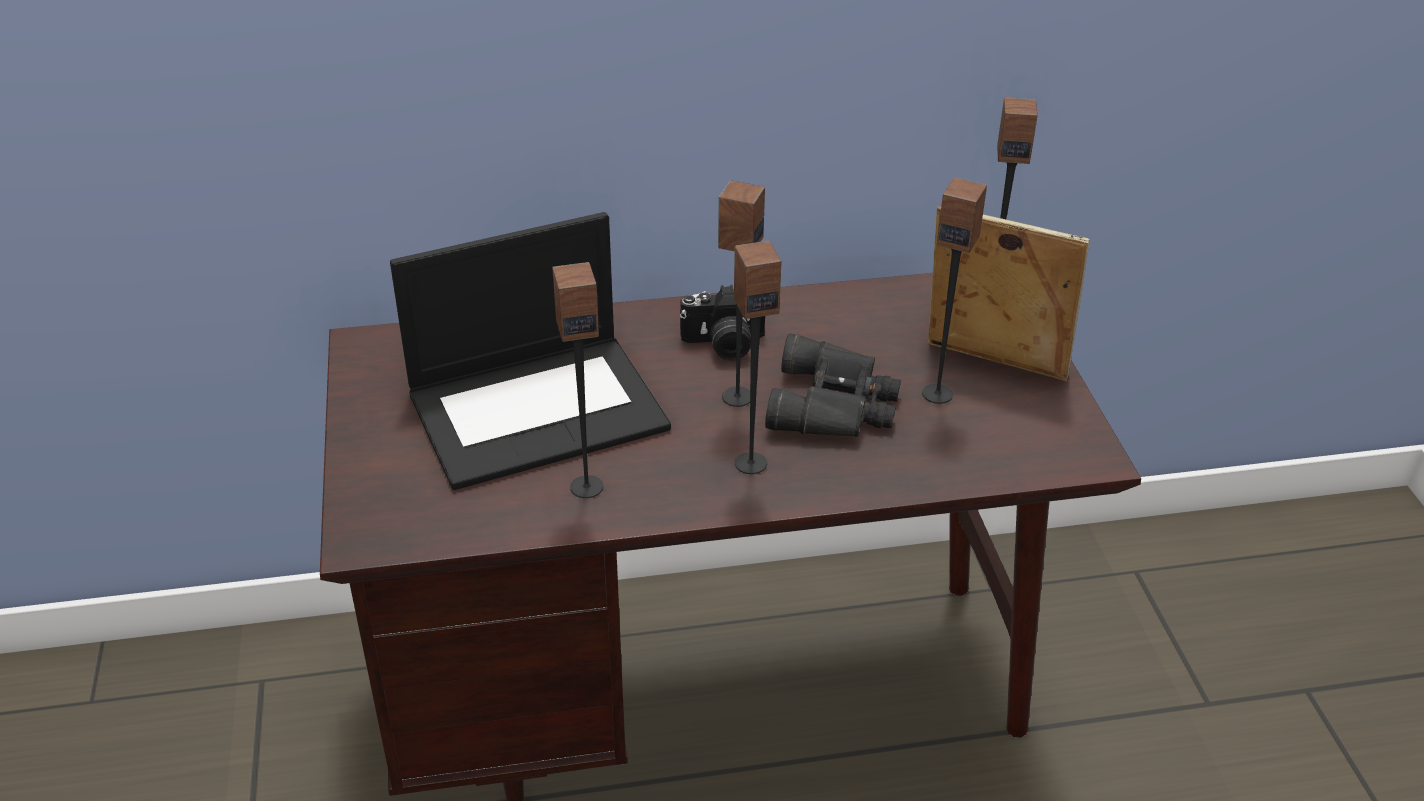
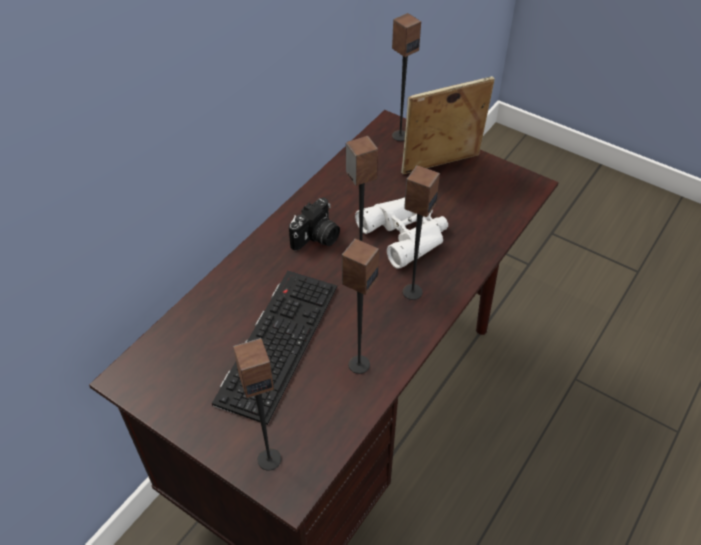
camera: 45 degrees left, 10 degrees up
laptop [390,212,671,490] -> keyboard [212,270,337,425]
black binoculars [765,333,901,437] -> white binoculars [355,198,448,269]
speaker [922,177,987,404] -> speaker moved to [233,338,281,471]

